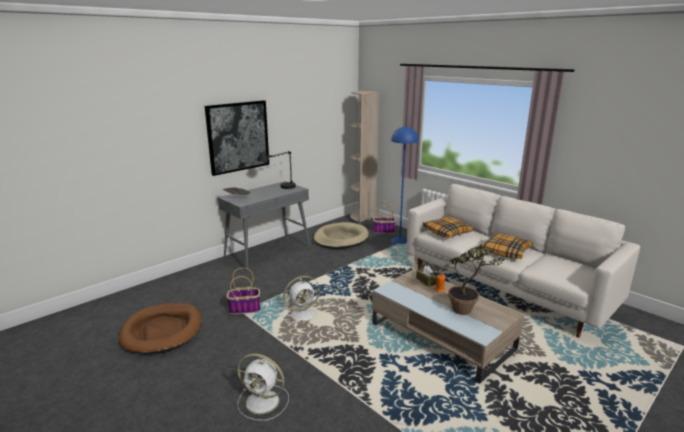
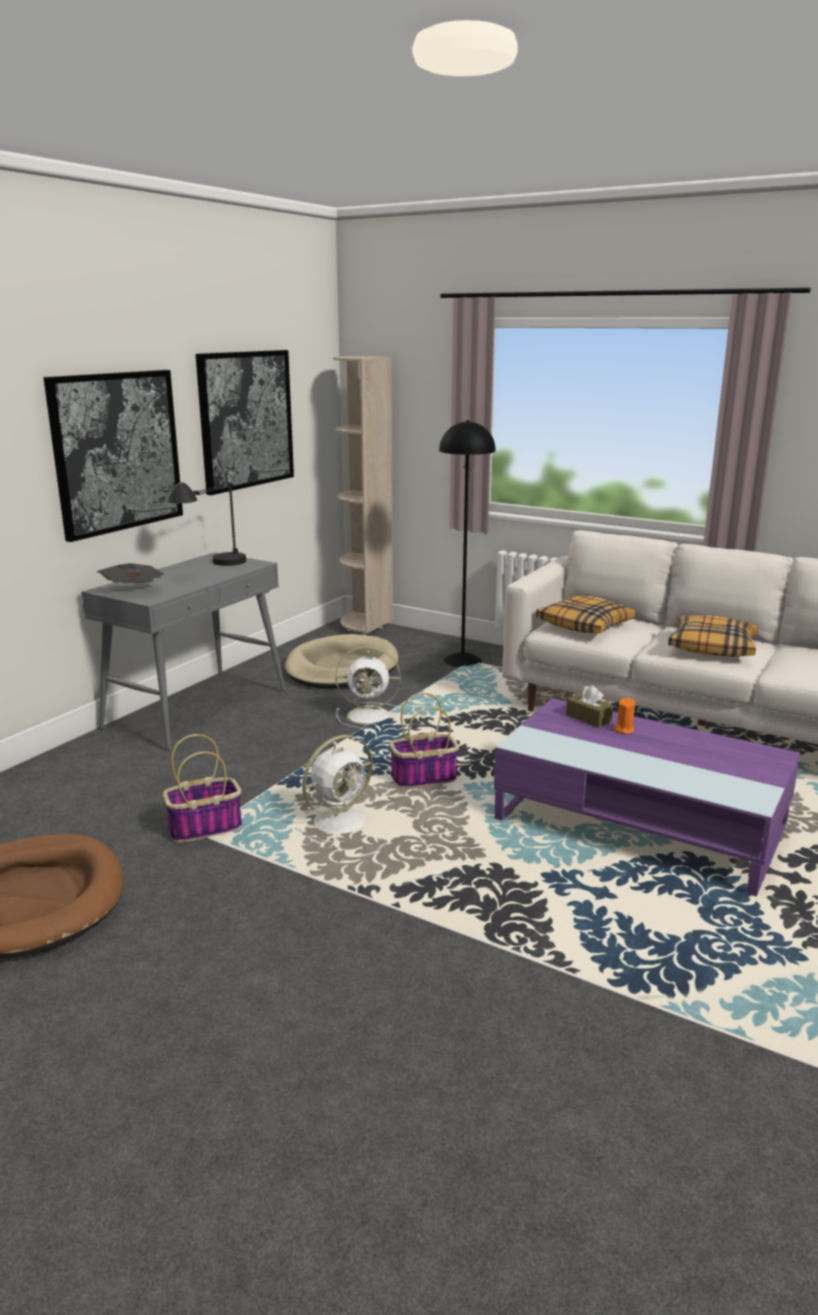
camera: 15 degrees left, 0 degrees up
white fan [237,354,289,421] -> white fan moved to [335,646,401,728]
beige coffee table [372,269,524,384] -> purple coffee table [494,698,800,897]
basket [373,201,396,234] -> basket moved to [389,693,459,788]
blue floor lamp [391,126,419,244] -> black floor lamp [439,420,496,667]
potted plant [444,246,505,315] -> none
none -> picture [196,350,294,495]

